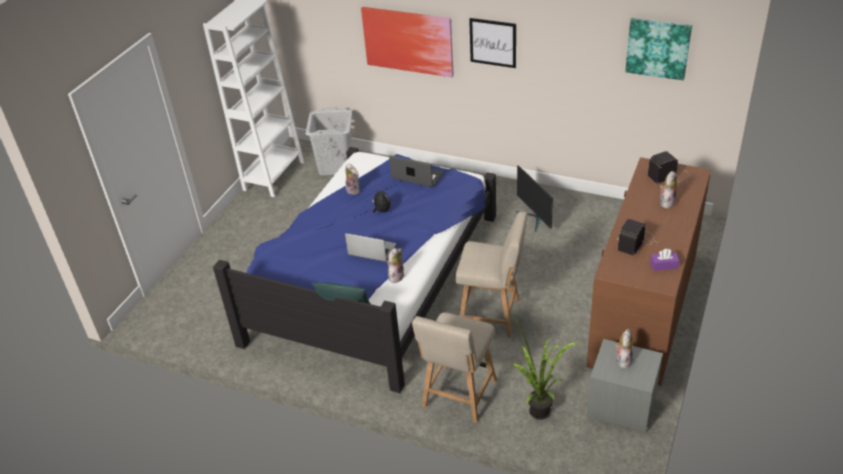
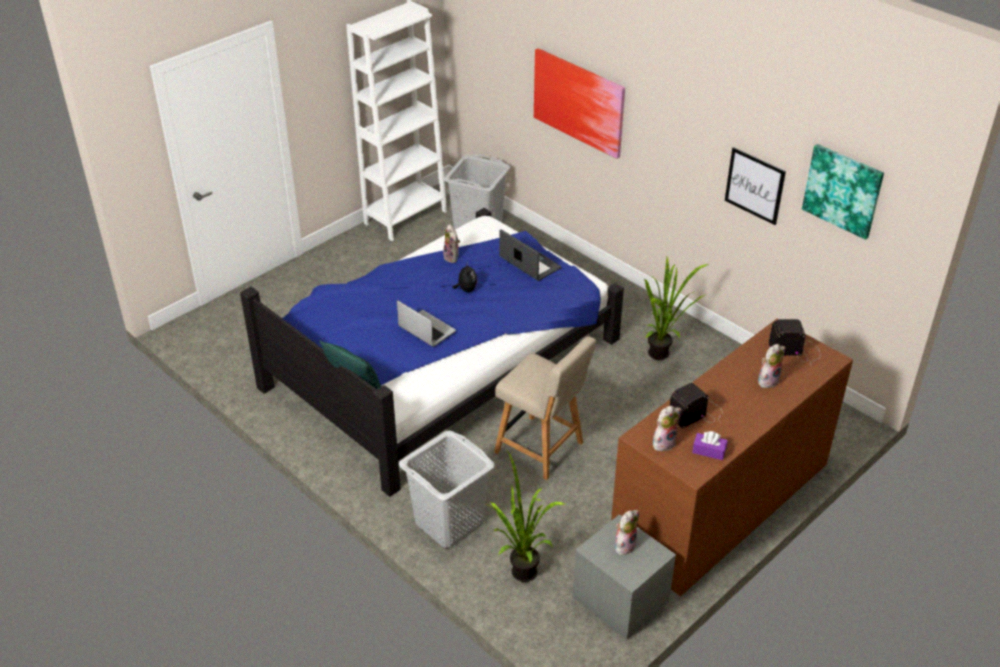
camera: 20 degrees right, 0 degrees up
plush toy [387,248,404,284] -> plush toy moved to [653,406,681,451]
beige chair [412,312,497,423] -> grey laundry basket [399,430,495,548]
picture [469,18,516,68] -> picture moved to [725,147,786,225]
monitor [516,165,553,232] -> potted plant [644,257,709,360]

